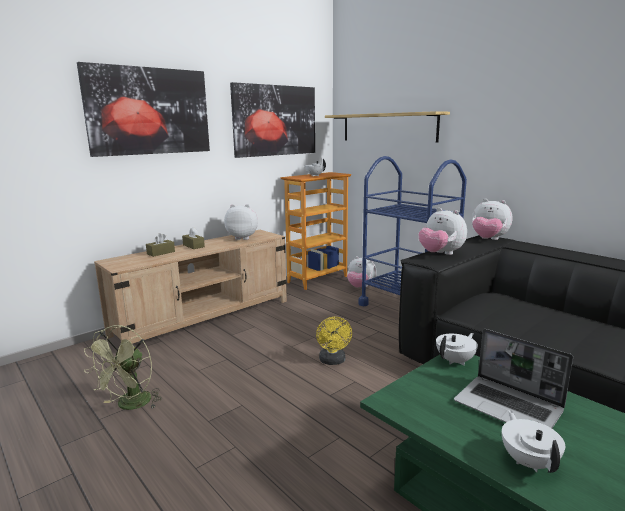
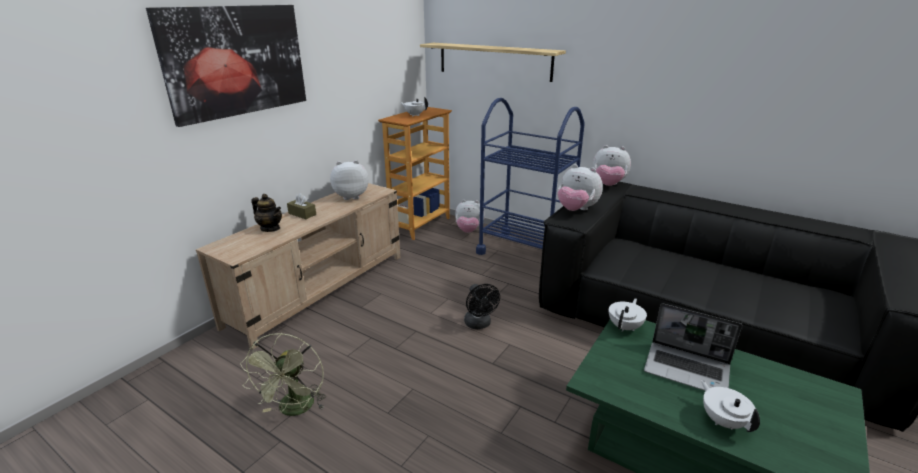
camera: 15 degrees left, 10 degrees up
brown tissue box [146,233,175,257] -> teapot [251,194,282,232]
picture [230,82,315,158] -> none
yellow fan [316,317,352,365] -> black fan [464,284,500,329]

